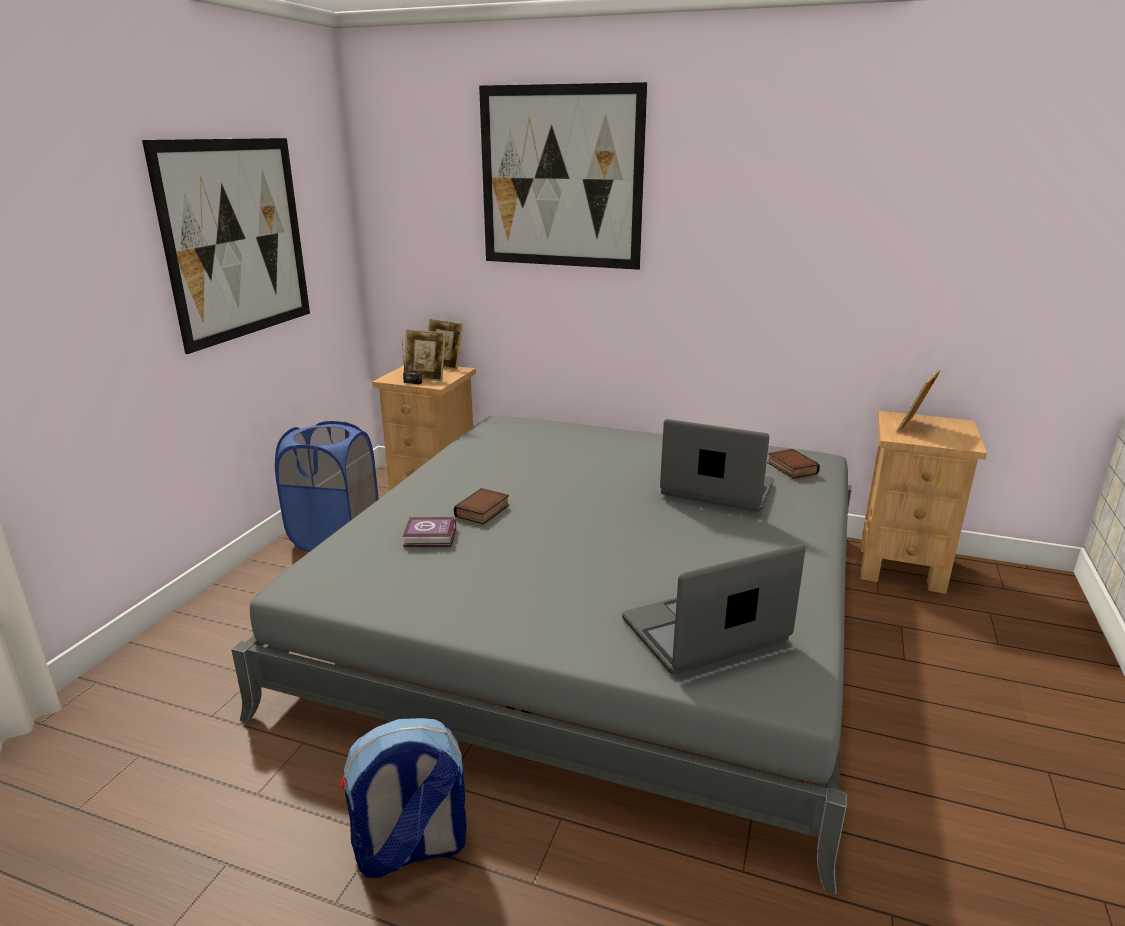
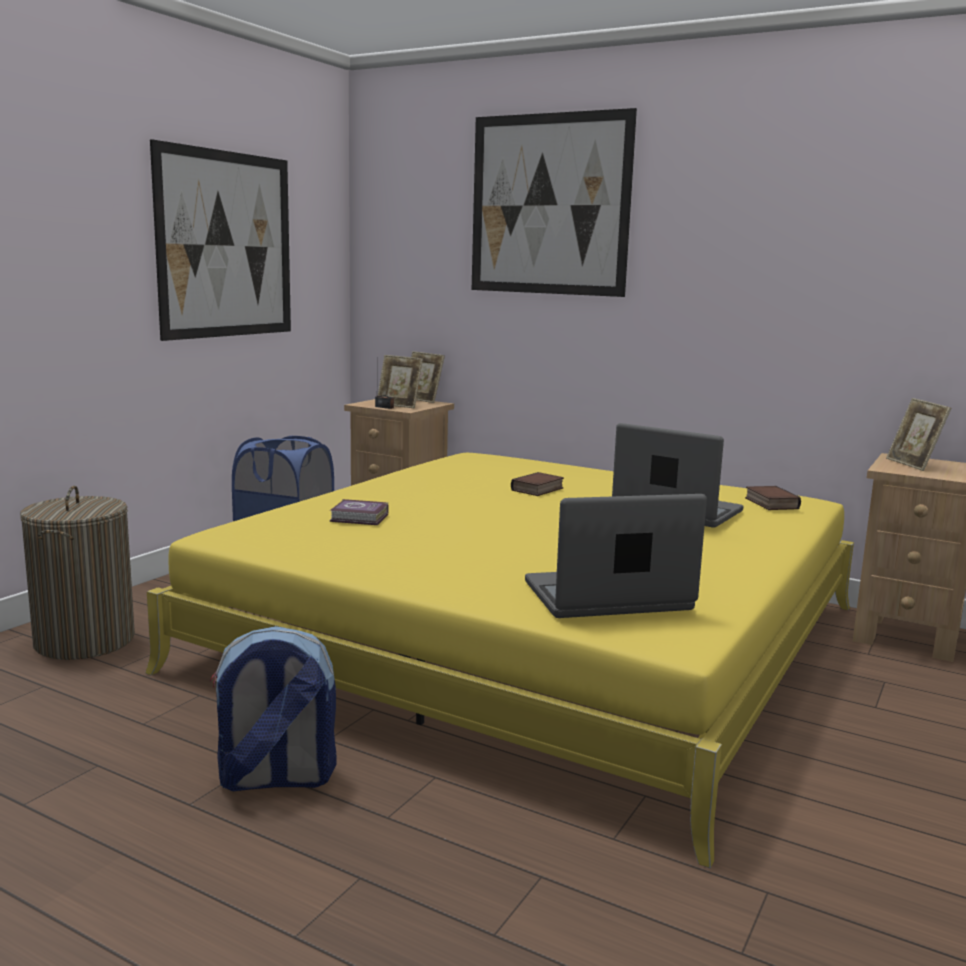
camera: 10 degrees right, 10 degrees down
grey bed [231,416,852,894] -> yellow bed [145,453,854,868]
book [454,488,509,525] -> book moved to [511,472,564,496]
picture frame [896,369,940,432] -> picture frame turned 60 degrees counterclockwise [886,398,951,471]
none -> laundry basket [20,485,135,660]

